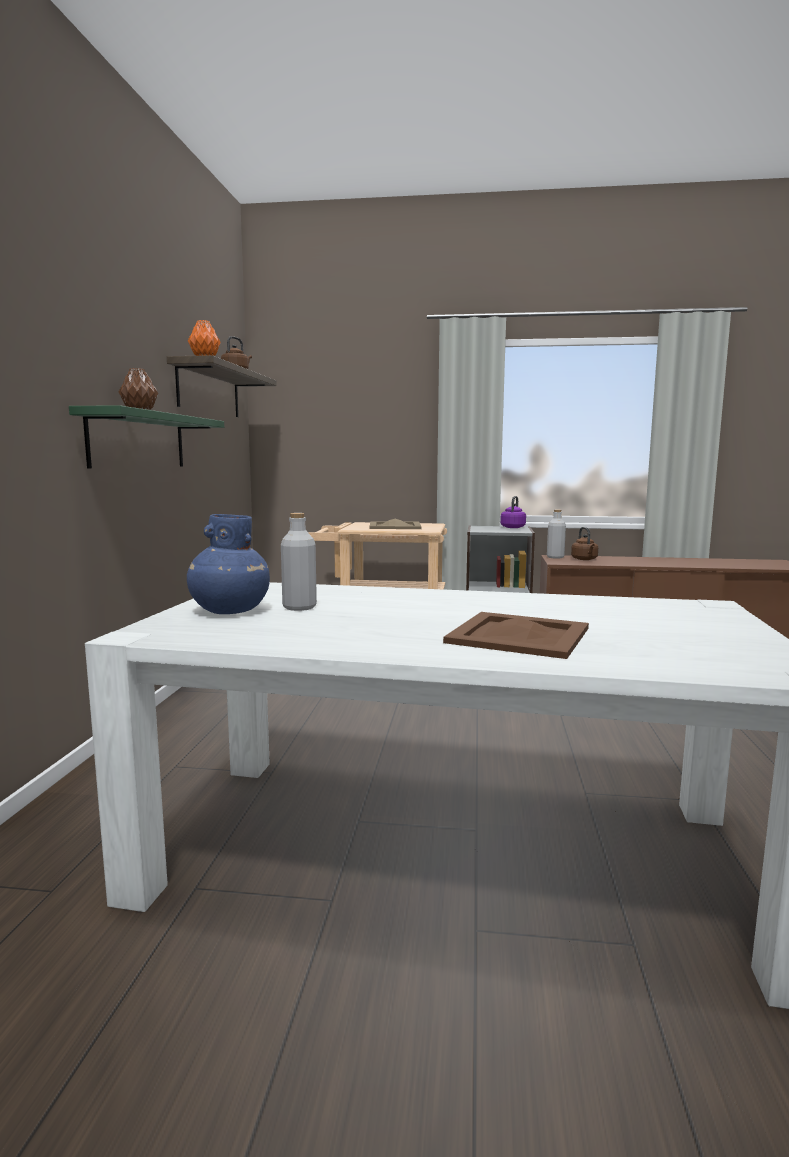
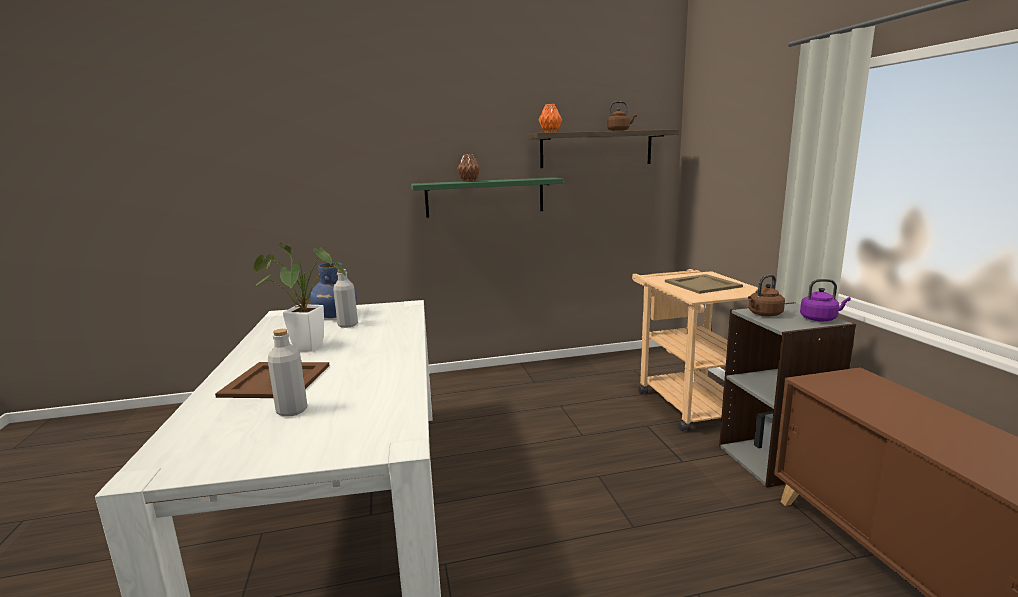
camera: 70 degrees right, 5 degrees up
grey bottle [547,510,566,559] -> grey bottle moved to [268,329,307,417]
brown kettle [571,527,598,560] -> brown kettle moved to [748,274,785,317]
none -> potted plant [253,242,346,352]

